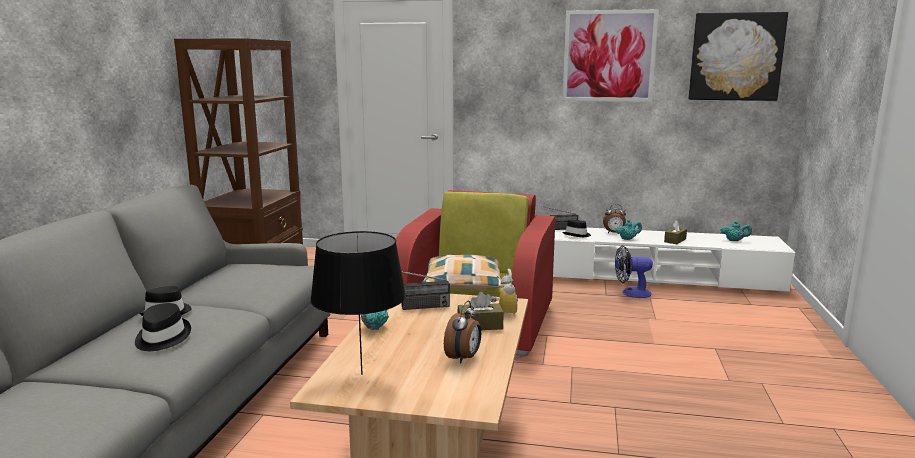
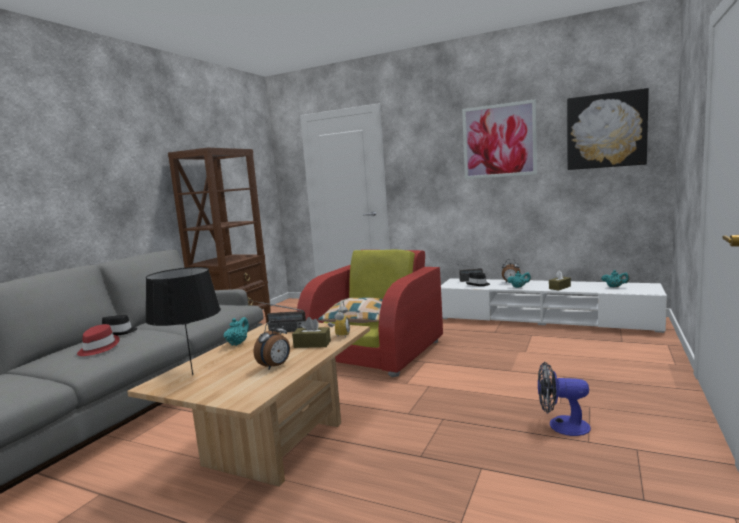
camera: 15 degrees right, 5 degrees down
black hat [135,303,191,351] -> red hat [77,324,120,356]
fan [615,245,653,298] -> fan moved to [538,362,591,436]

